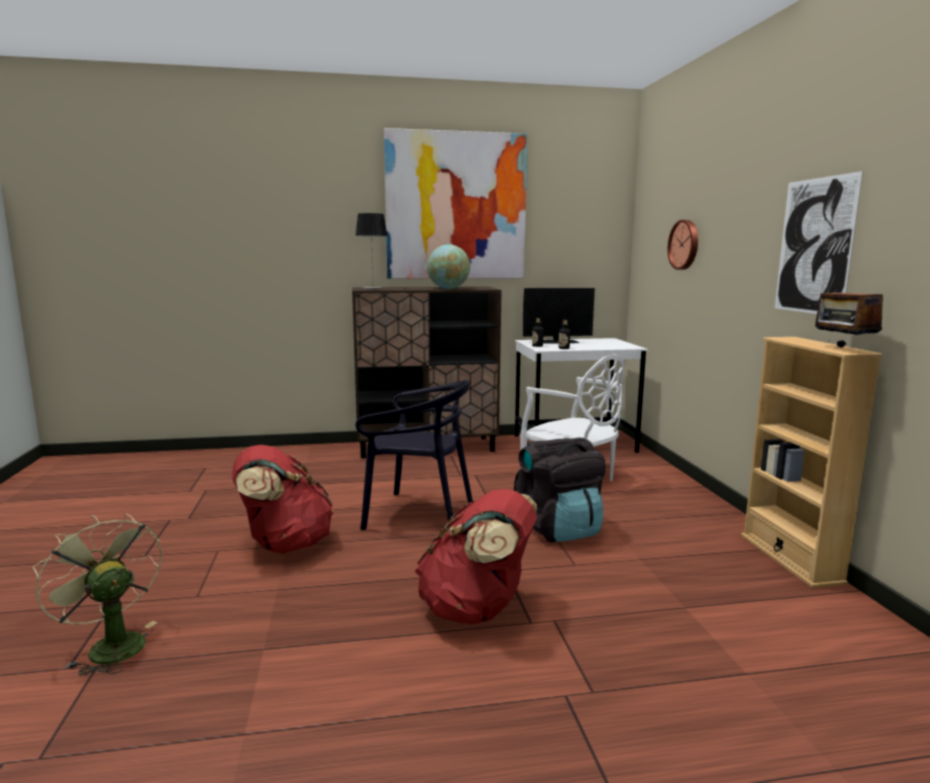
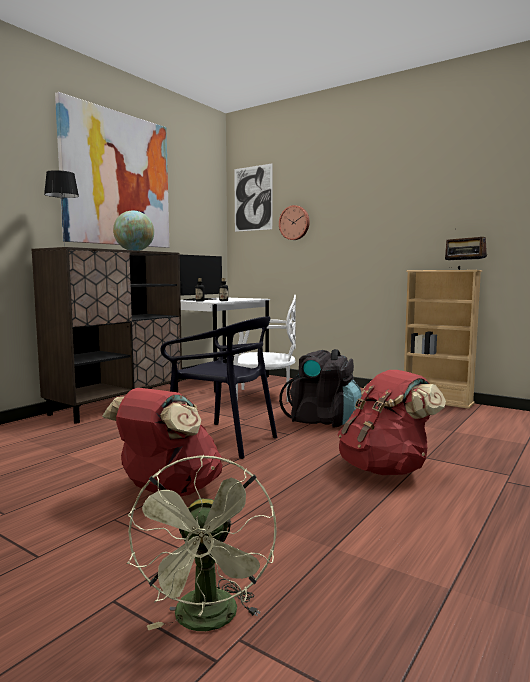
camera: 45 degrees left, 5 degrees down
green fan [32,514,162,676] -> green fan turned 90 degrees counterclockwise [127,455,277,631]
black chair [355,380,473,530] -> black chair turned 60 degrees clockwise [160,316,277,459]
picture [775,171,863,314] -> picture moved to [234,164,272,232]

